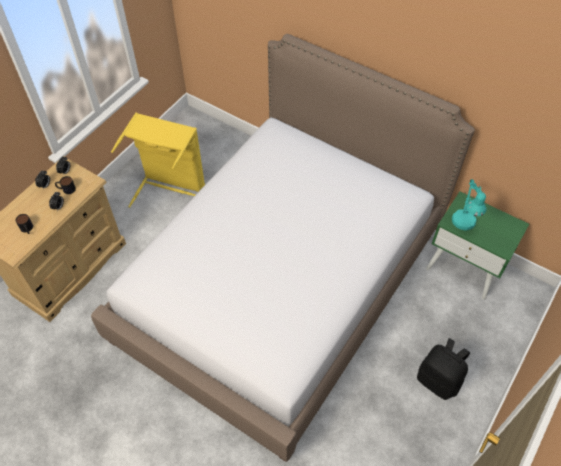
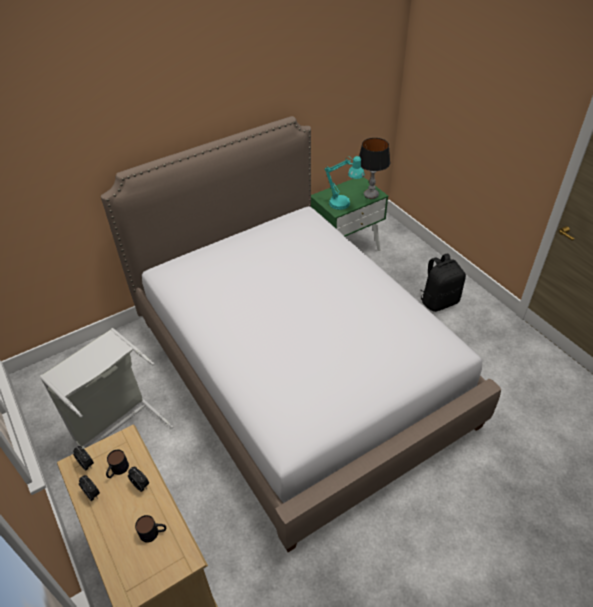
camera: 65 degrees left, 10 degrees down
yellow laundry basket [111,113,205,208] -> grey laundry basket [40,328,173,449]
none -> table lamp [359,138,390,199]

